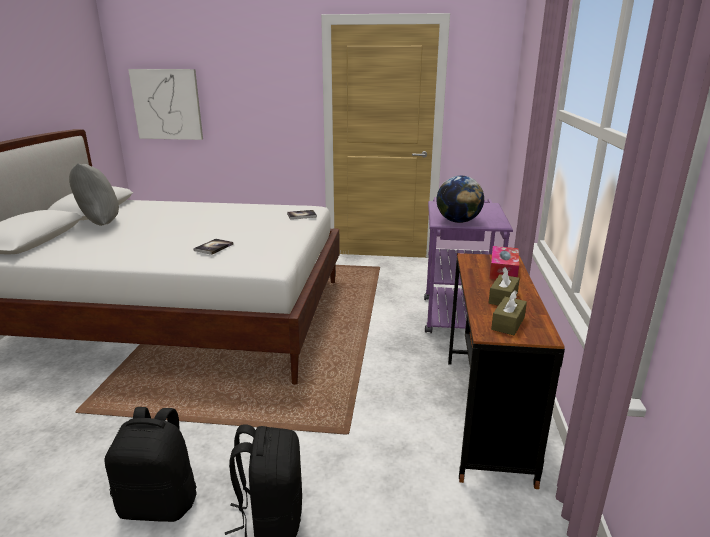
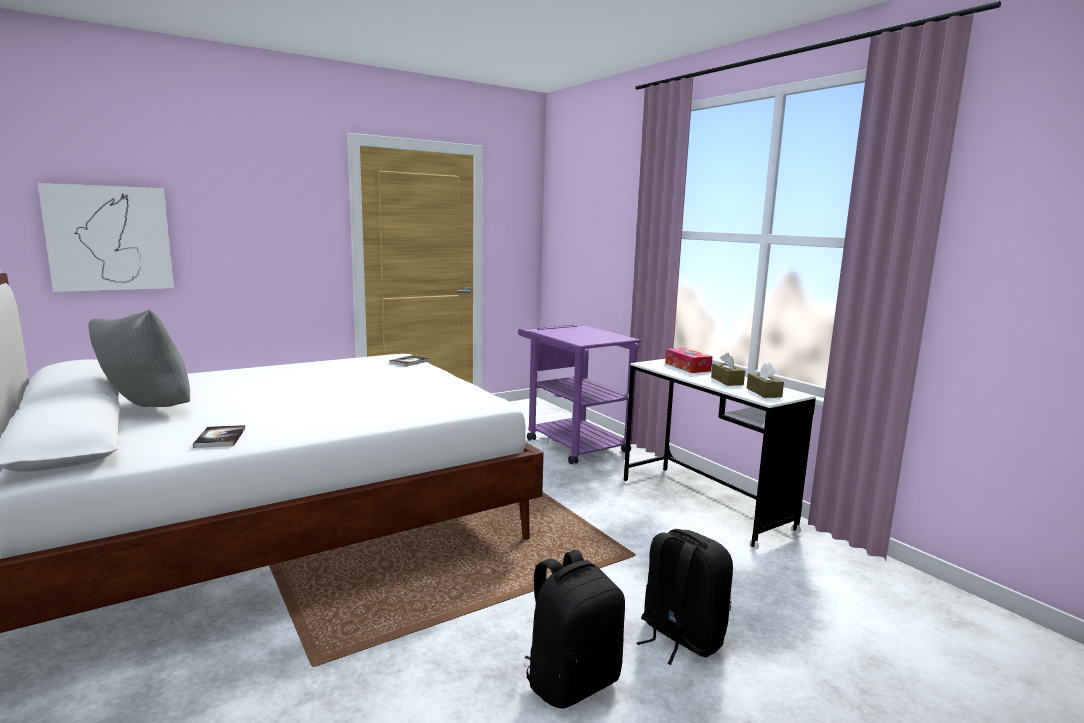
camera: 40 degrees left, 10 degrees down
book [193,239,234,255] -> book moved to [193,425,245,448]
globe [436,176,484,223] -> none
brown desk [448,253,565,489] -> white desk [624,359,816,550]

